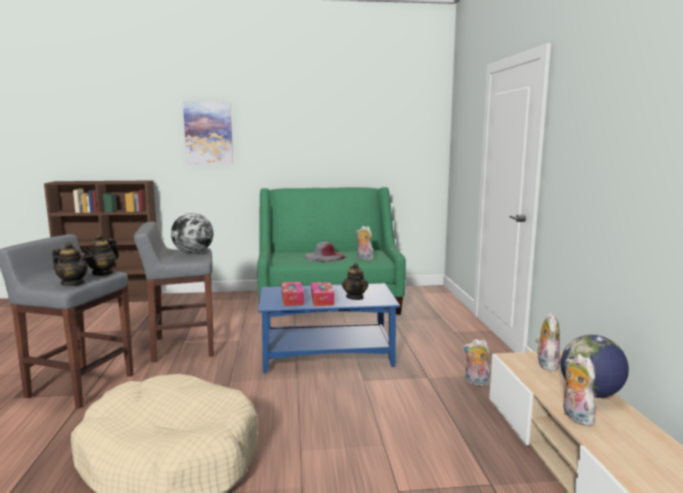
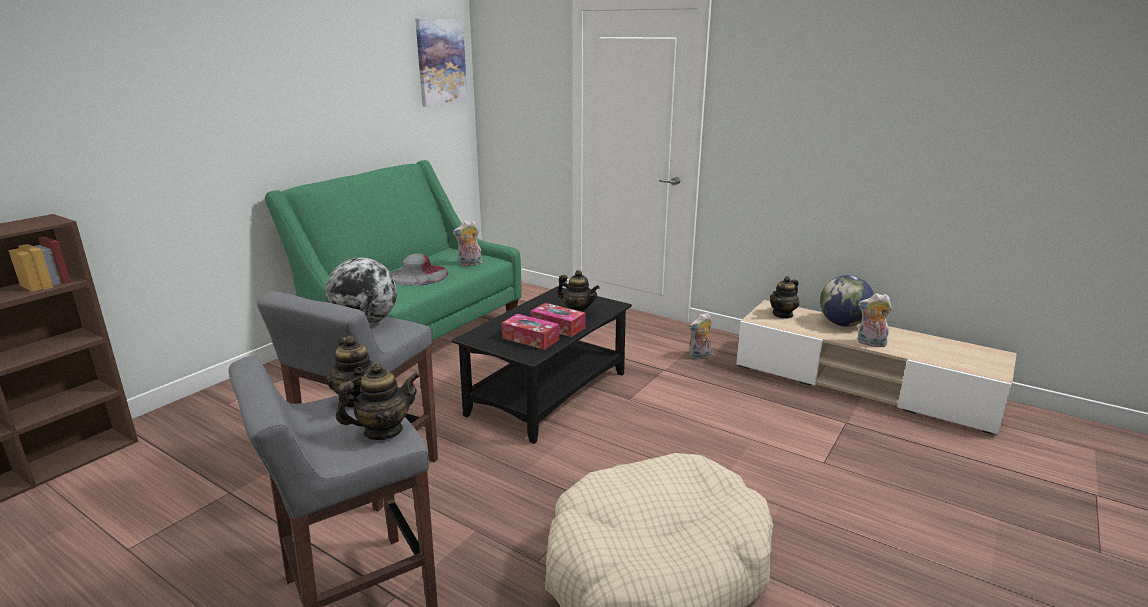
camera: 50 degrees left, 10 degrees up
picture [183,102,233,164] -> picture moved to [415,19,468,107]
blue coffee table [258,283,400,373] -> black coffee table [451,286,632,444]
plush toy [536,313,560,371] -> teapot [770,276,799,319]

